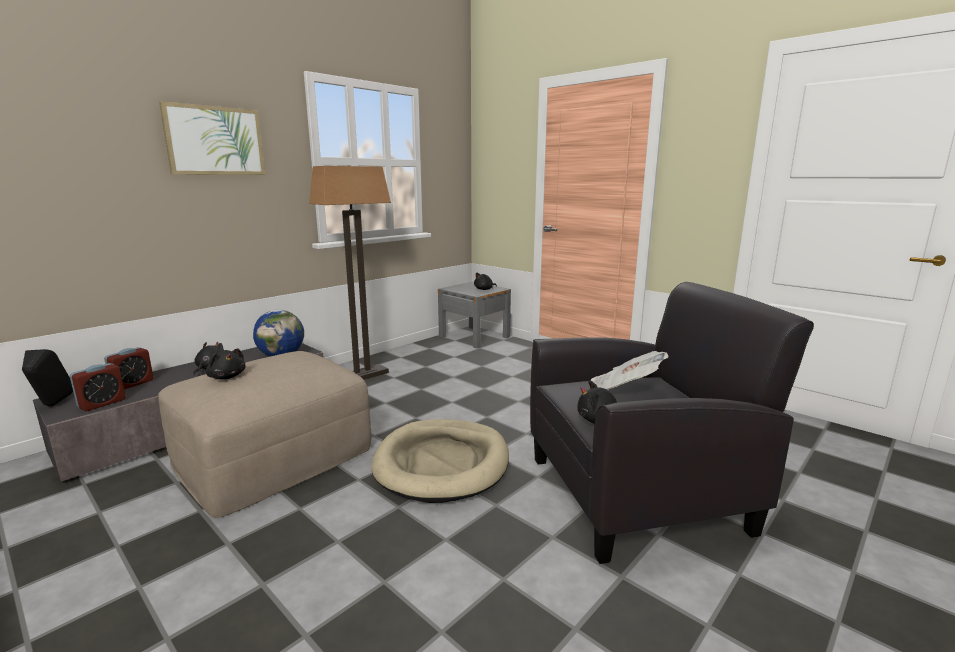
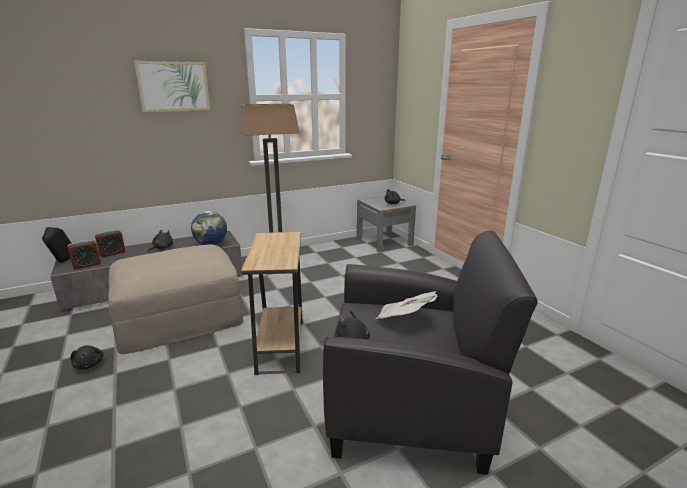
camera: 20 degrees right, 5 degrees up
black plush toy [206,348,245,379] -> black plush toy moved to [70,345,103,370]
beige dog bed [371,419,509,503] -> brown side table [241,232,303,375]

